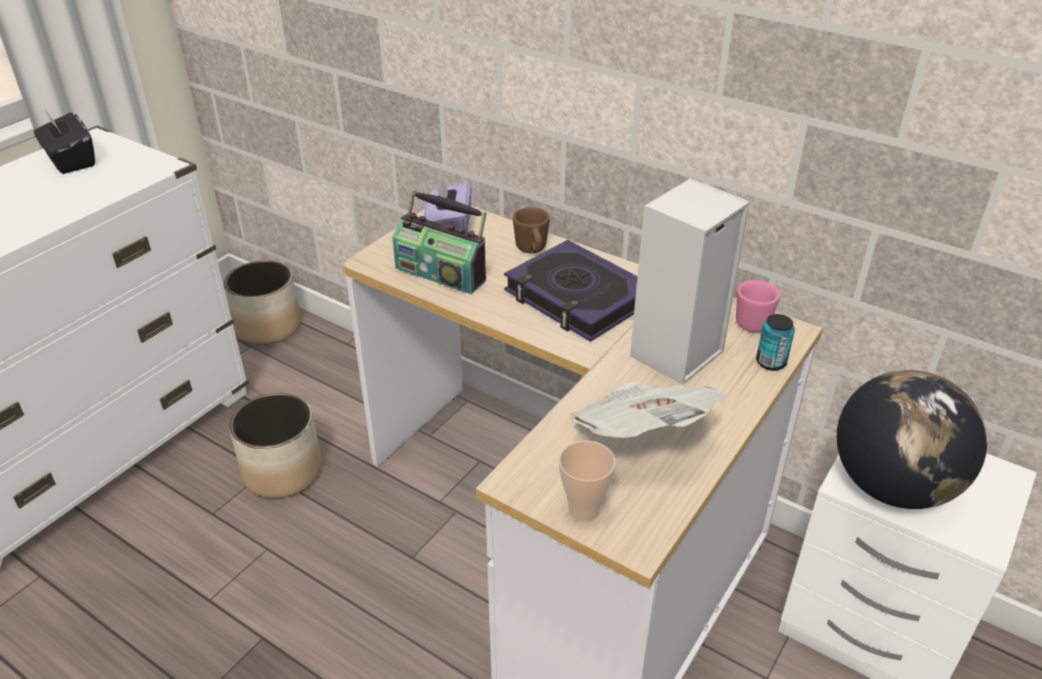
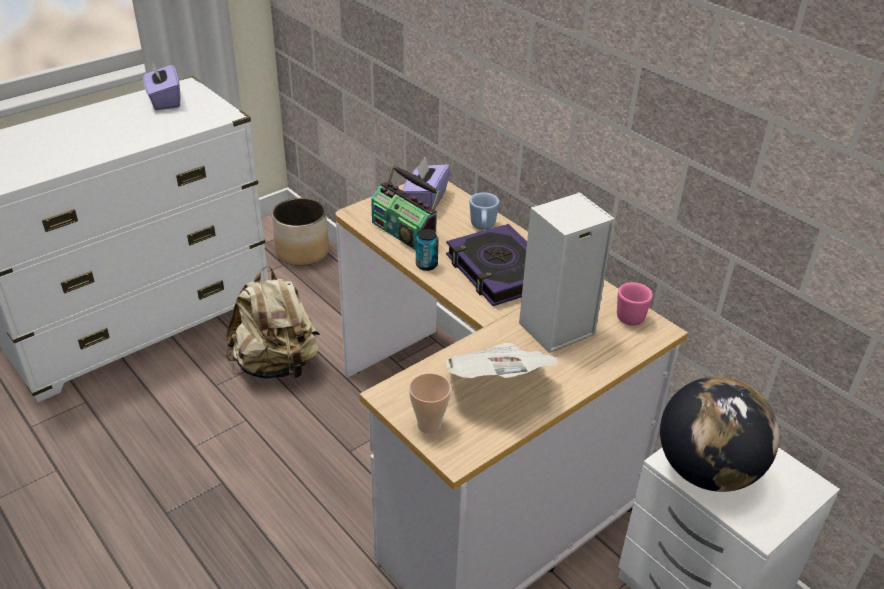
camera: 15 degrees right, 0 degrees up
black tissue box [34,110,95,174] -> purple tissue box [143,60,180,110]
planter [229,393,322,498] -> beige backpack [225,266,320,380]
brown mug [513,207,550,253] -> blue mug [470,192,499,230]
can [756,314,795,371] -> can moved to [416,229,439,271]

